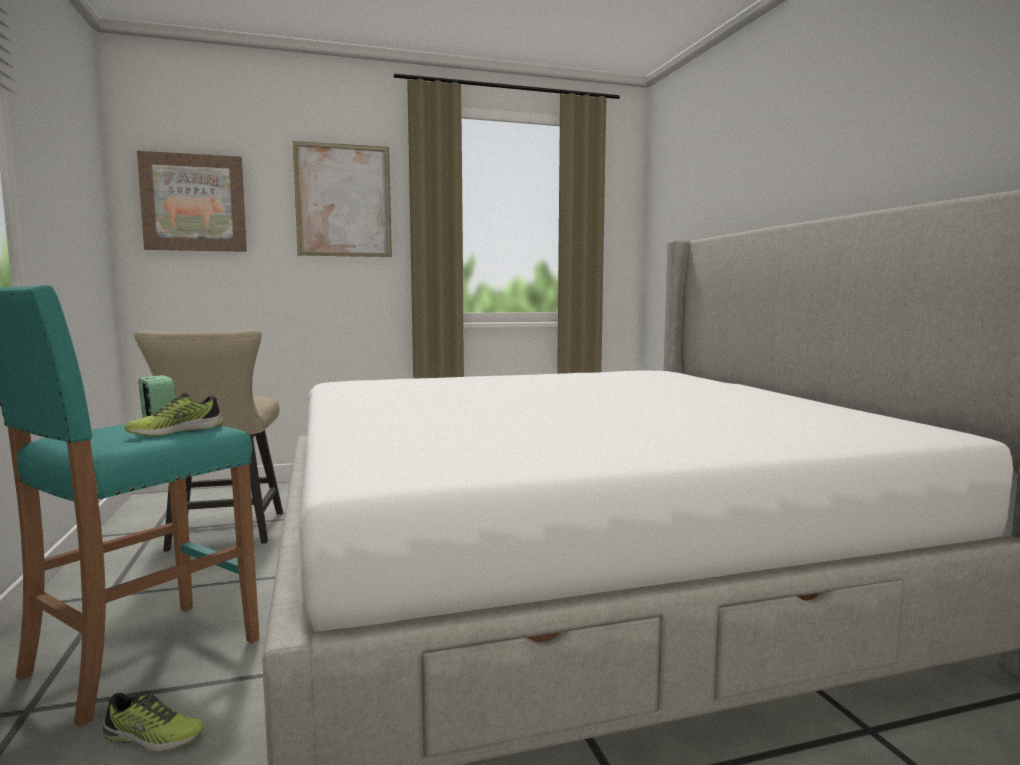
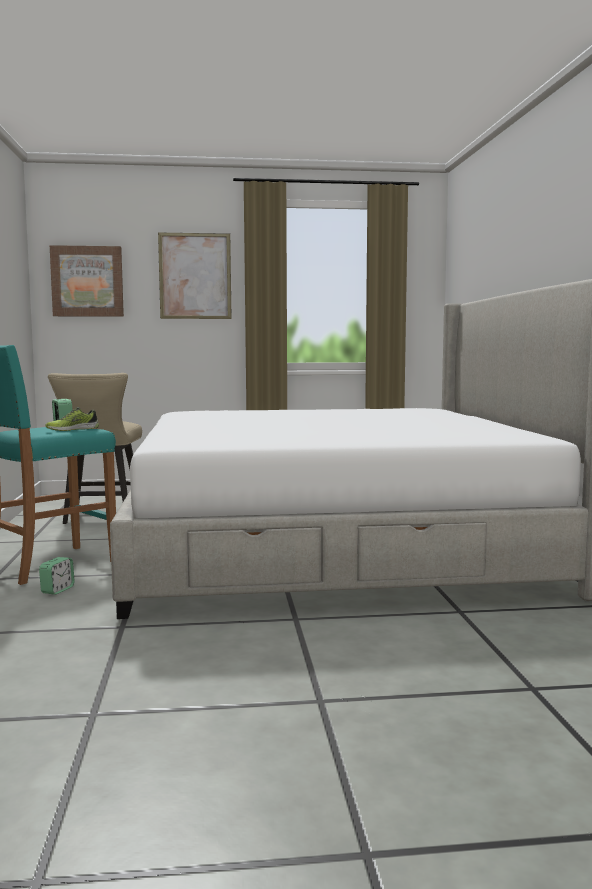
camera: 10 degrees right, 0 degrees up
shoe [102,691,204,752] -> alarm clock [39,557,75,595]

